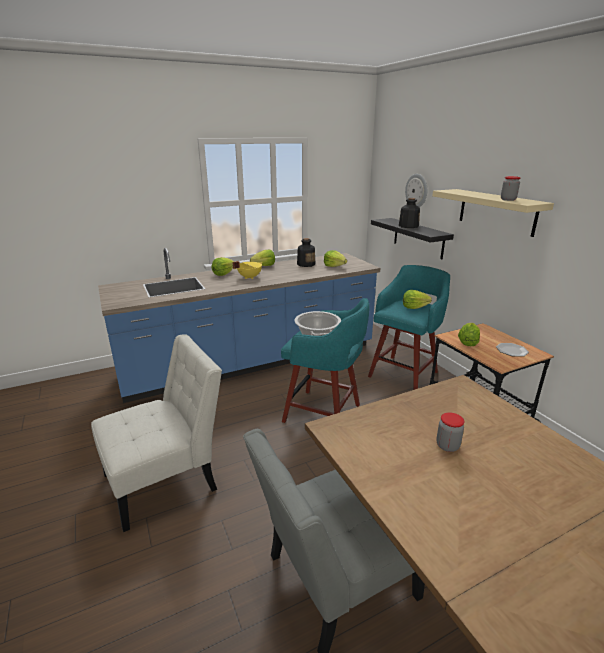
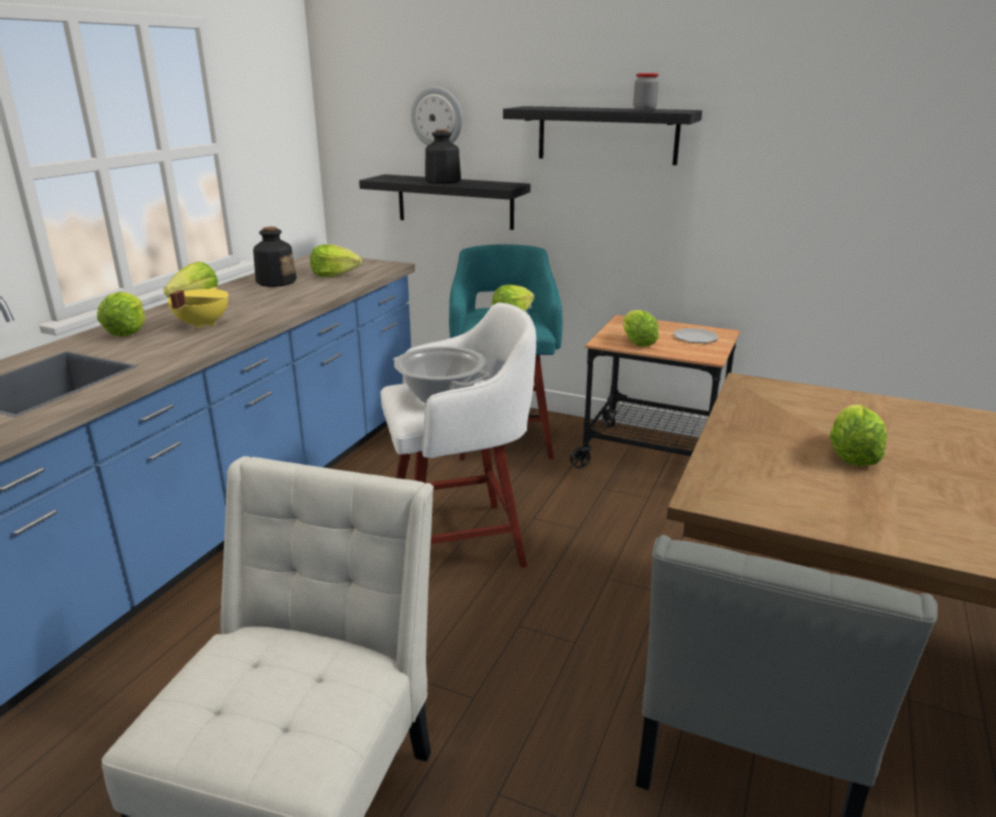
camera: 40 degrees left, 0 degrees up
turquoise stool [281,298,370,423] -> white stool [380,303,536,568]
beige shelf [432,189,554,237] -> black shelf [503,106,702,165]
jar [436,412,465,452] -> lettuce [830,405,887,466]

